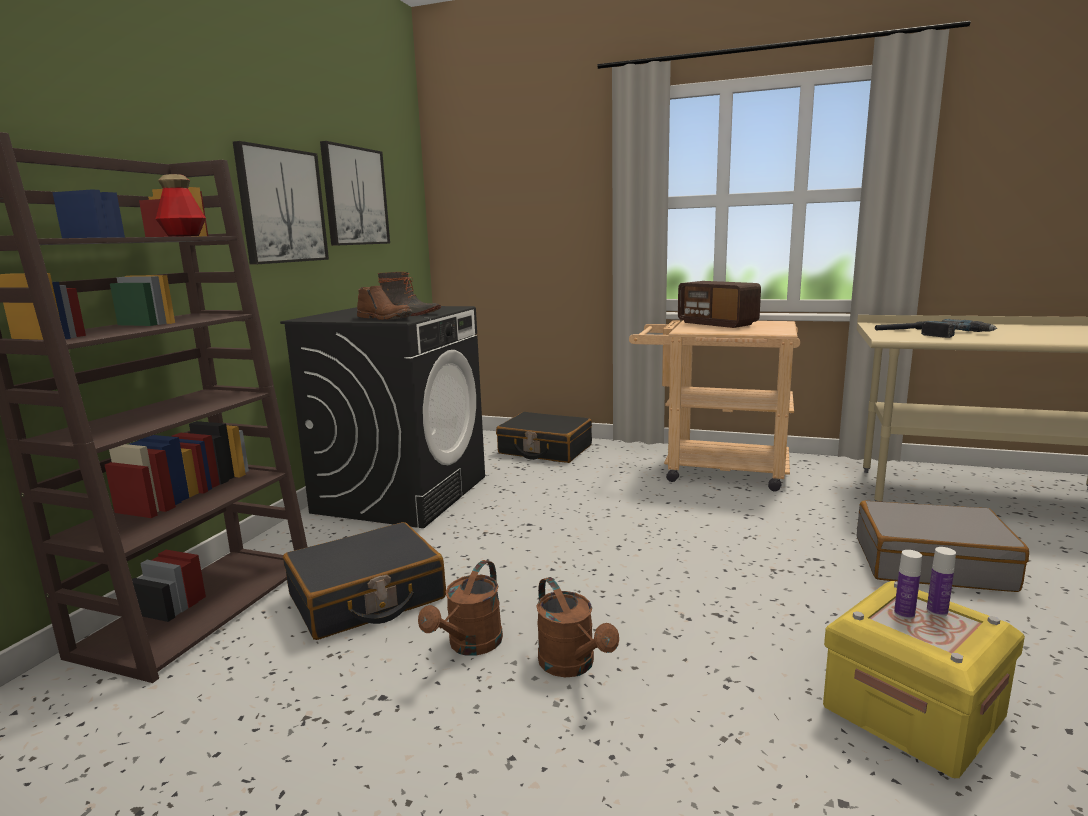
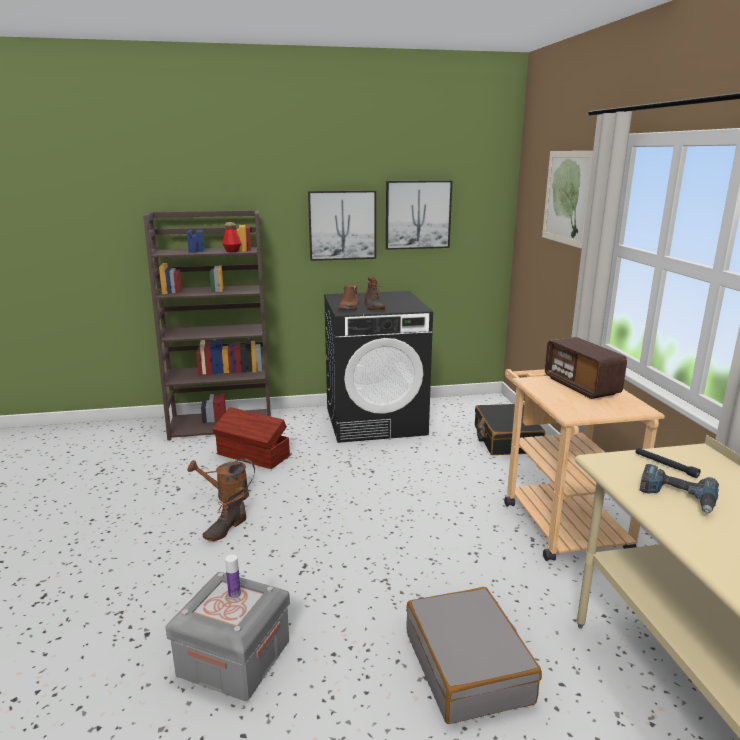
camera: 60 degrees right, 5 degrees up
black suitcase [283,522,446,640] -> brown storage box [212,407,290,469]
brown watering can [536,577,619,677] -> boot [203,487,246,541]
radio [678,281,761,328] -> radio turned 45 degrees counterclockwise [545,337,627,399]
yellow storage box [823,581,1025,778] -> grey storage box [165,572,290,701]
bottle [927,547,956,617] -> none
none -> picture [542,151,593,249]

